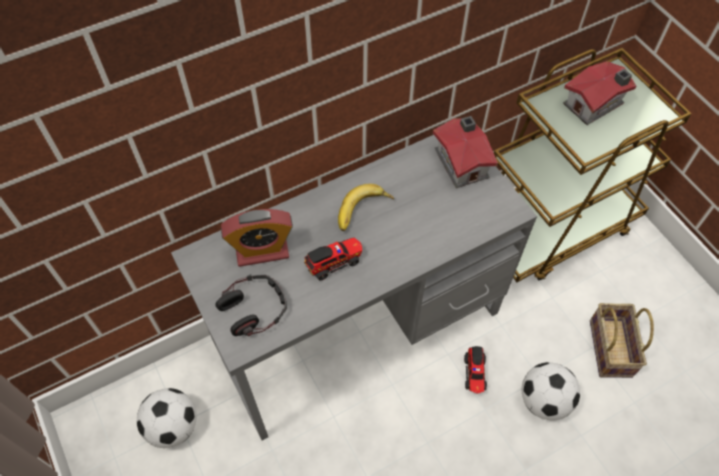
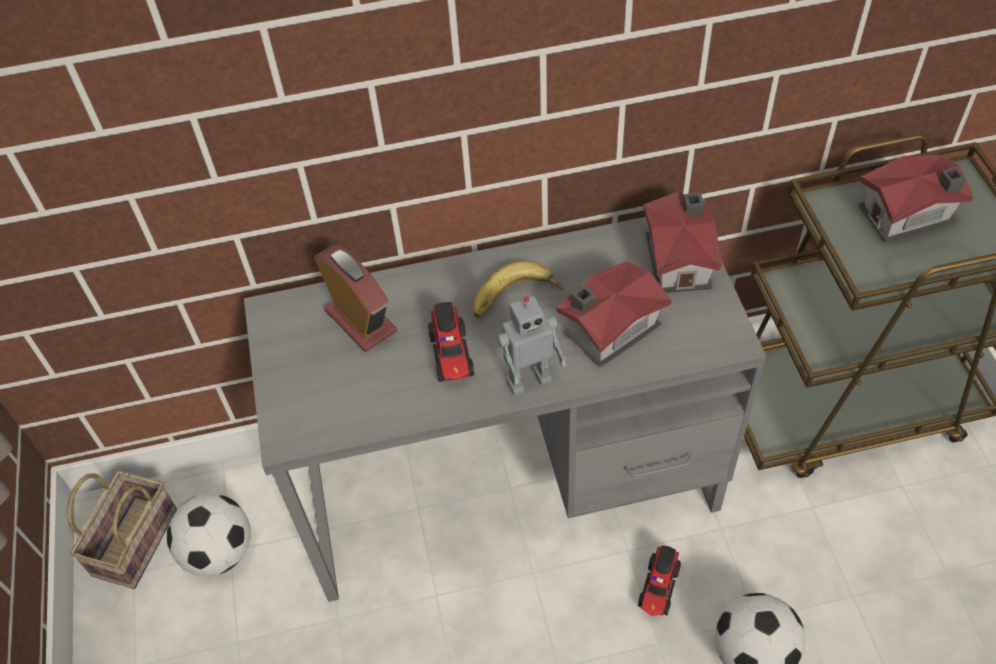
camera: 20 degrees right, 5 degrees down
headphones [215,274,287,337] -> none
alarm clock [221,209,293,267] -> alarm clock turned 135 degrees counterclockwise [314,245,397,352]
toy truck [304,238,362,280] -> toy truck turned 90 degrees clockwise [428,302,474,382]
basket [590,303,654,378] -> basket moved to [66,471,177,589]
none -> toy robot [497,296,566,395]
none -> toy house [556,261,671,368]

